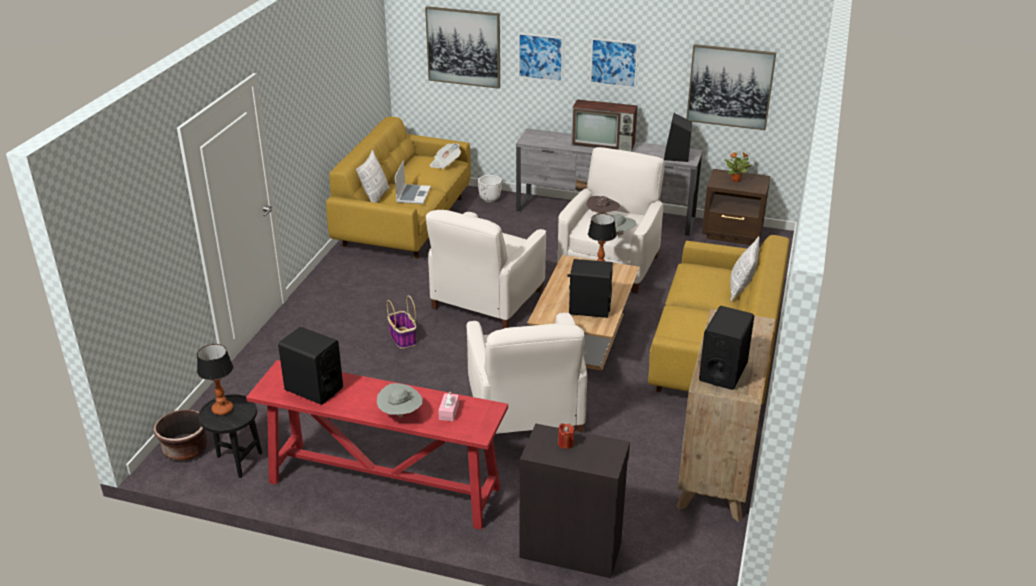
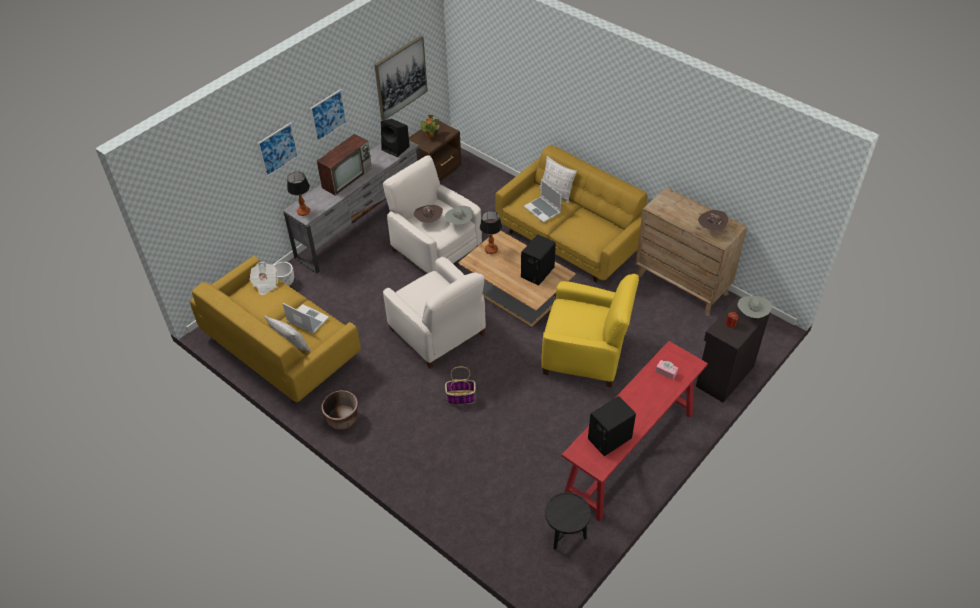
camera: 65 degrees left, 15 degrees up
brown planter [153,410,207,461] -> brown planter moved to [321,390,358,430]
table lamp [197,344,233,415] -> table lamp moved to [287,172,310,216]
grey hat [377,383,422,418] -> grey hat moved to [738,296,772,318]
picture [425,6,500,89] -> none
white armchair [467,313,587,434] -> yellow armchair [541,274,639,387]
black speaker [699,306,754,390] -> brown hat [698,210,729,231]
none -> laptop [524,179,562,223]

